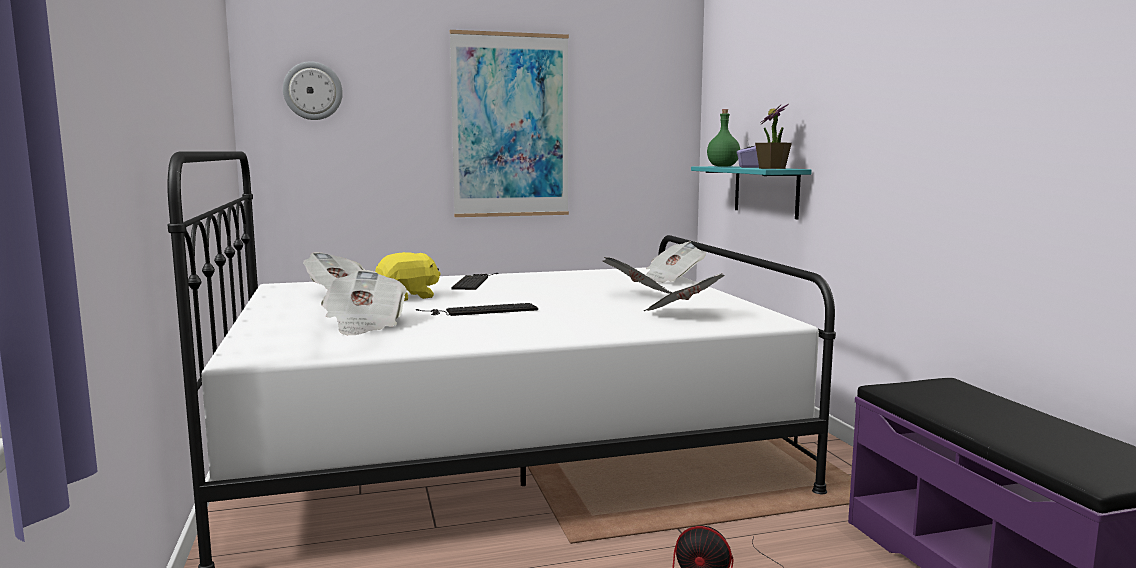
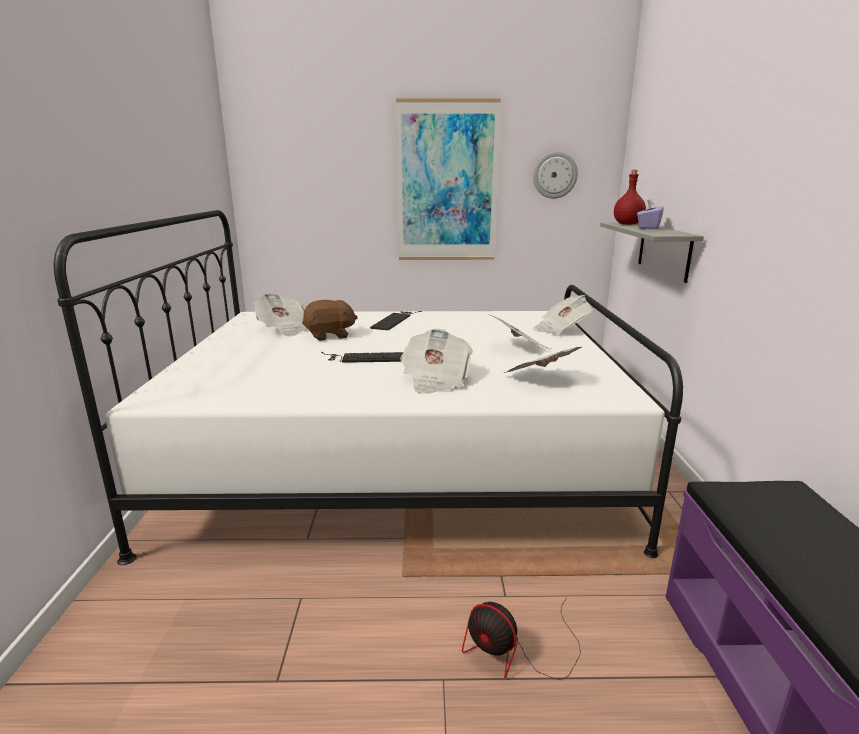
camera: 15 degrees right, 10 degrees up
wall clock [283,61,343,120] -> wall clock moved to [533,151,578,199]
newspaper [321,270,407,335] -> newspaper moved to [400,329,473,394]
yellow plush toy [375,252,441,301] -> brown plush toy [302,300,358,341]
turquoise shelf [691,166,812,219] -> grey shelf [600,222,704,283]
green bottle [707,109,740,167] -> red bottle [614,170,646,225]
potted plant [755,104,792,169] -> none

